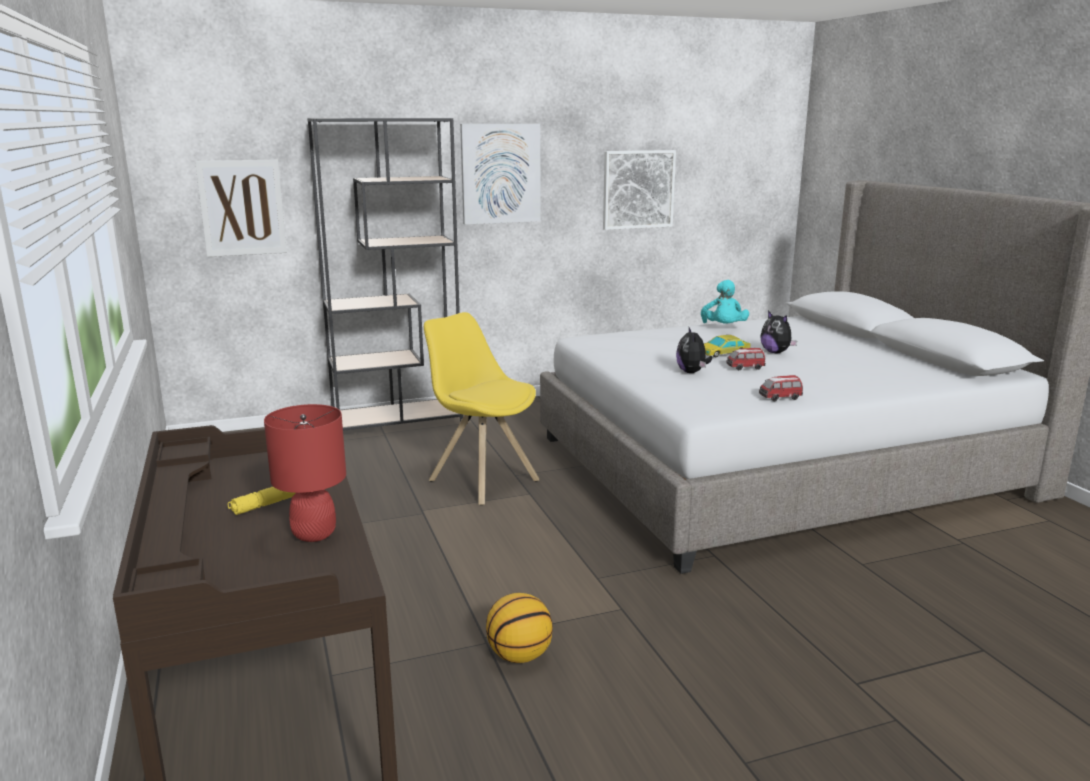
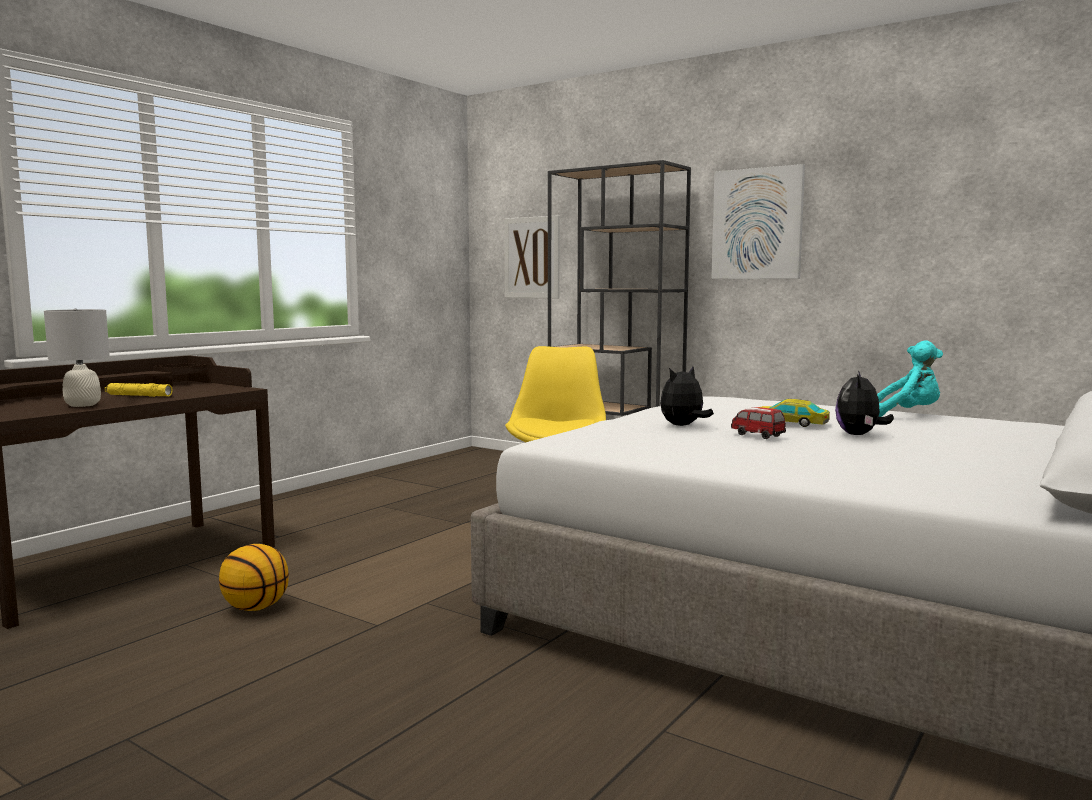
camera: 55 degrees right, 10 degrees down
red table lamp [264,404,346,542] -> grey table lamp [44,309,110,407]
picture [603,150,676,230] -> none
turquoise plush toy [701,280,749,323] -> turquoise plush toy turned 135 degrees counterclockwise [877,340,943,417]
toy car [759,375,803,401] -> none

